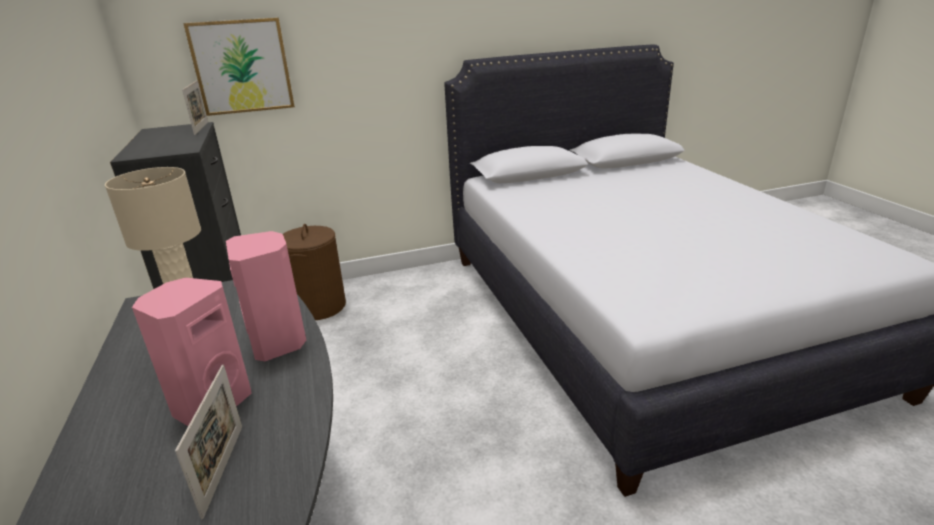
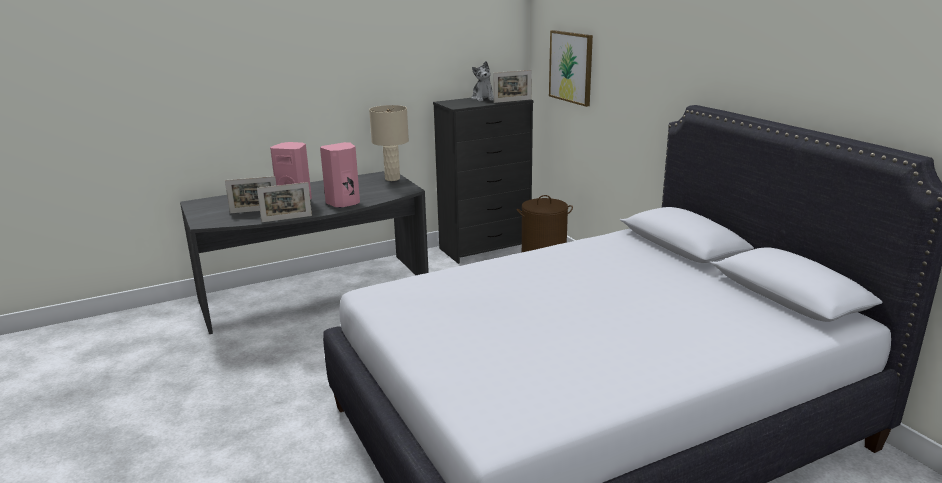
camera: 80 degrees right, 5 degrees down
none -> picture frame [257,182,312,222]
none -> plush toy [471,61,494,101]

